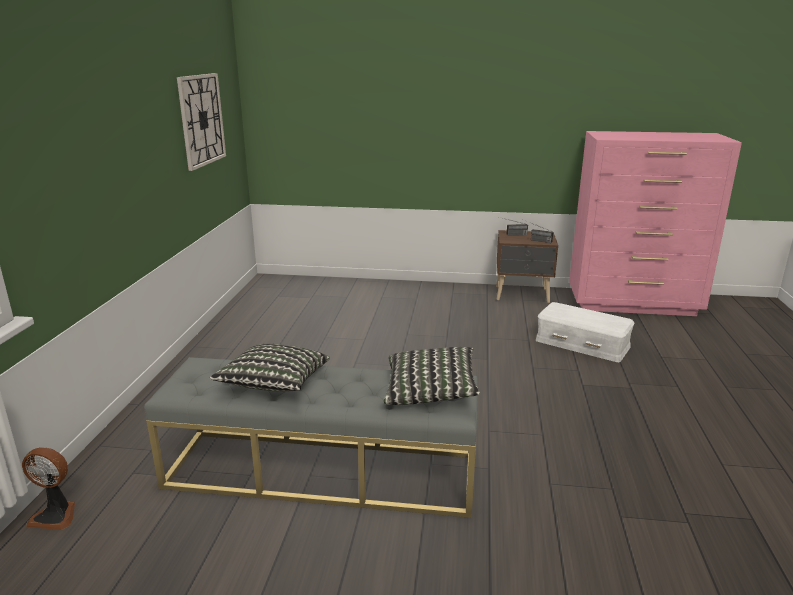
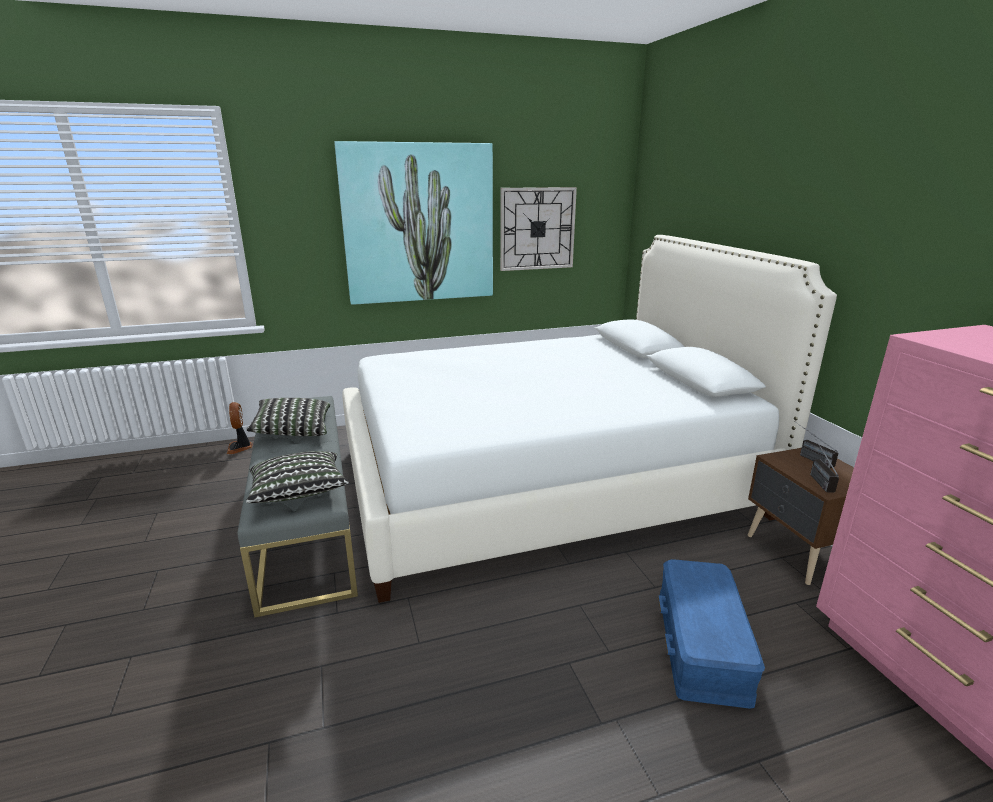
camera: 65 degrees right, 0 degrees up
white storage box [536,302,635,362] -> blue storage box [658,559,765,709]
none -> picture [334,141,493,305]
none -> white bed [342,235,837,603]

